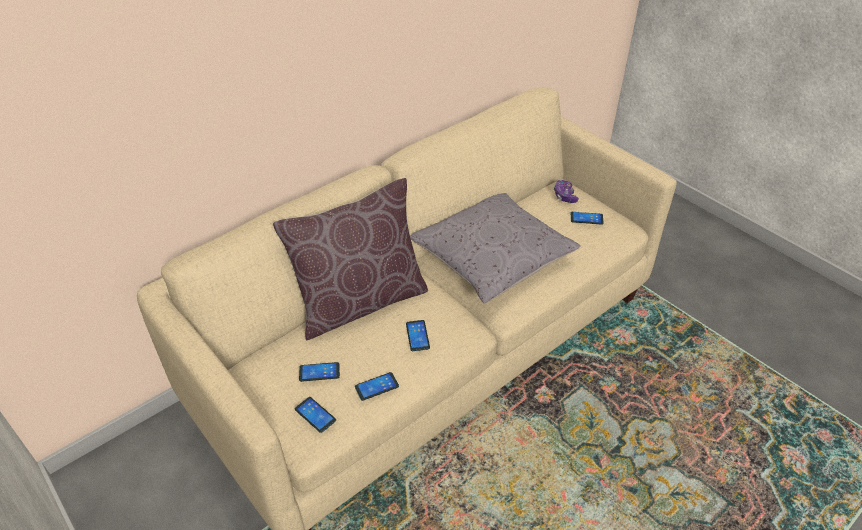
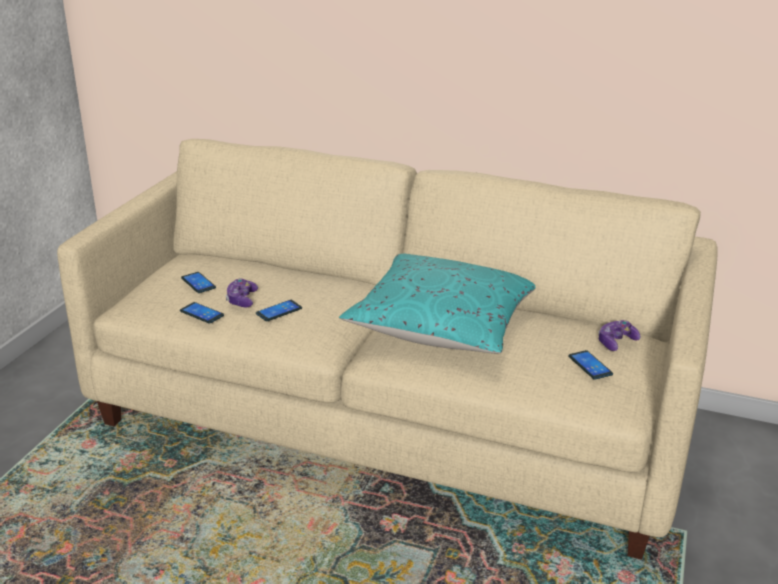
camera: 60 degrees right, 15 degrees down
brown pillow [273,178,428,341] -> none
phone [295,397,336,433] -> none
grey pillow [410,193,581,304] -> turquoise pillow [339,253,535,354]
none -> game controller [226,278,258,307]

